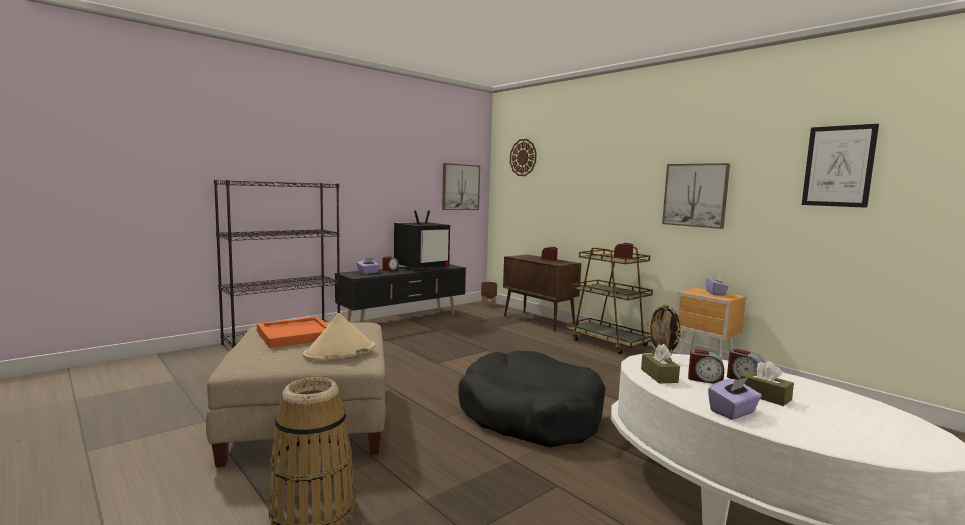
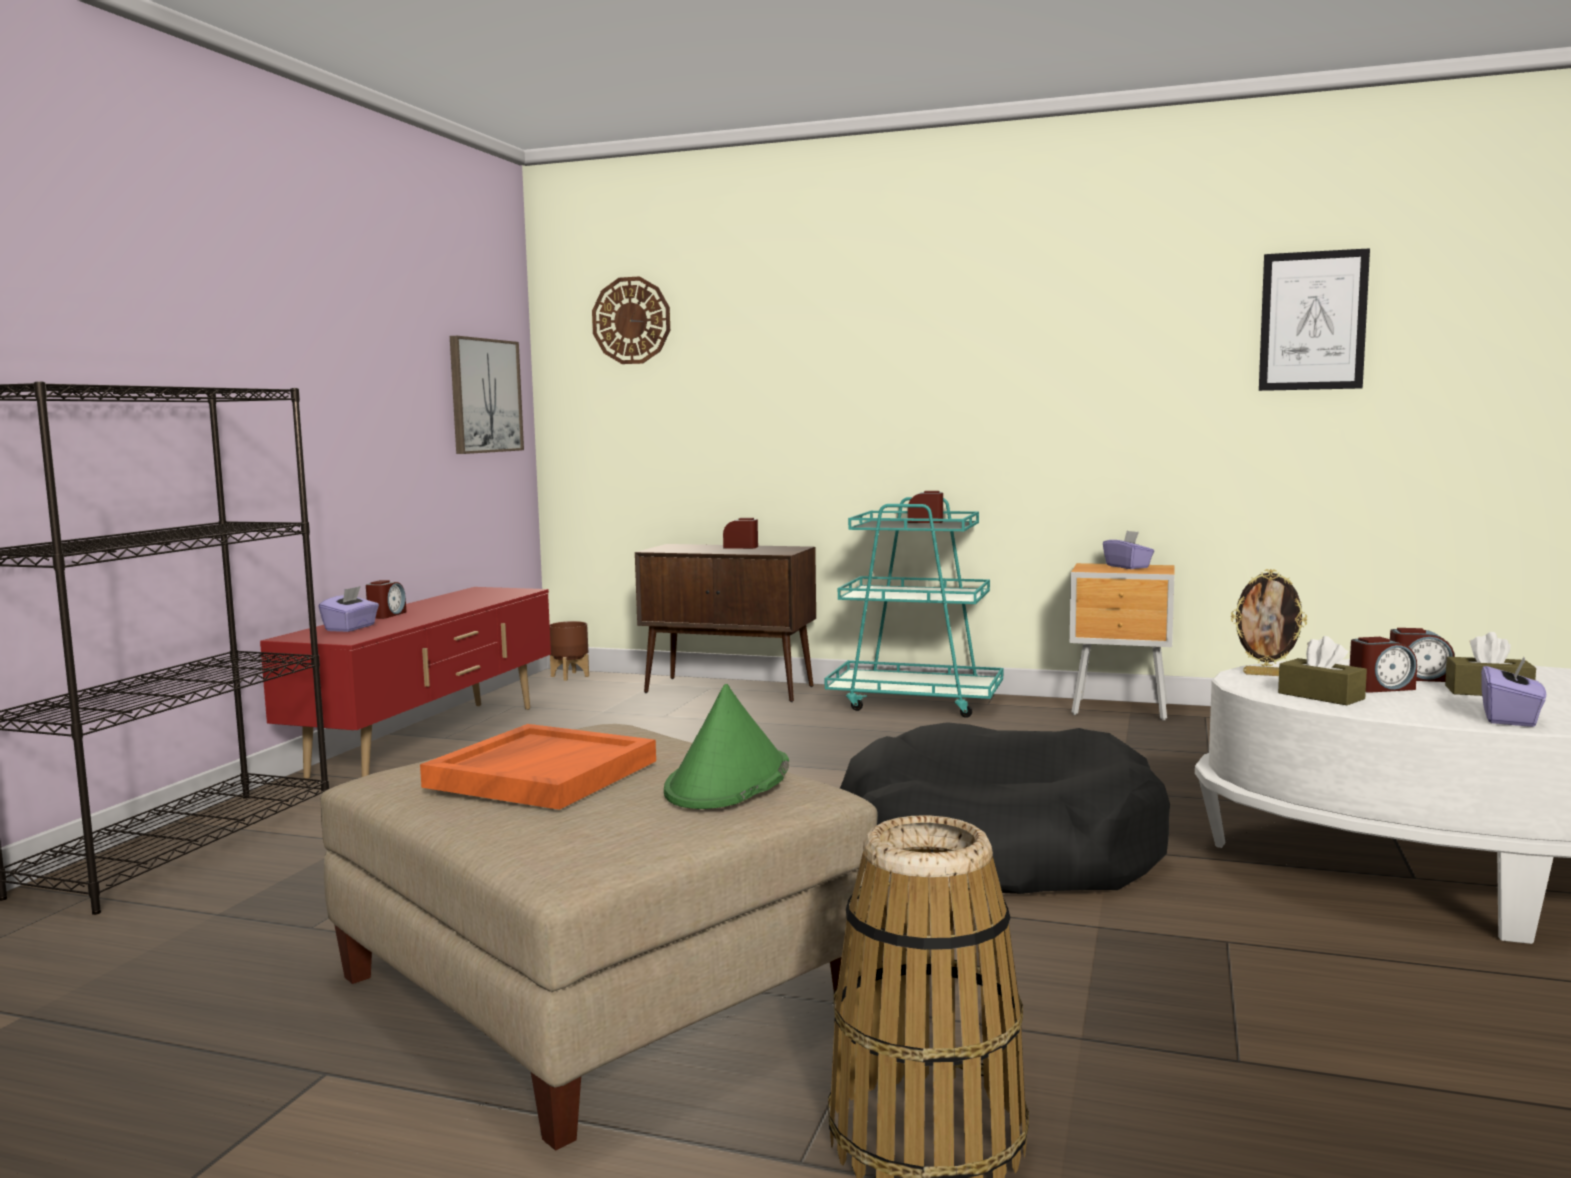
camera: 30 degrees left, 0 degrees up
beige hat [303,313,375,360] -> green hat [664,684,789,809]
black tv stand [335,264,466,322] -> red tv stand [260,587,551,779]
television [394,210,450,270] -> none
brown cart [565,246,653,355] -> turquoise cart [825,497,1003,718]
picture [662,163,730,229] -> none

